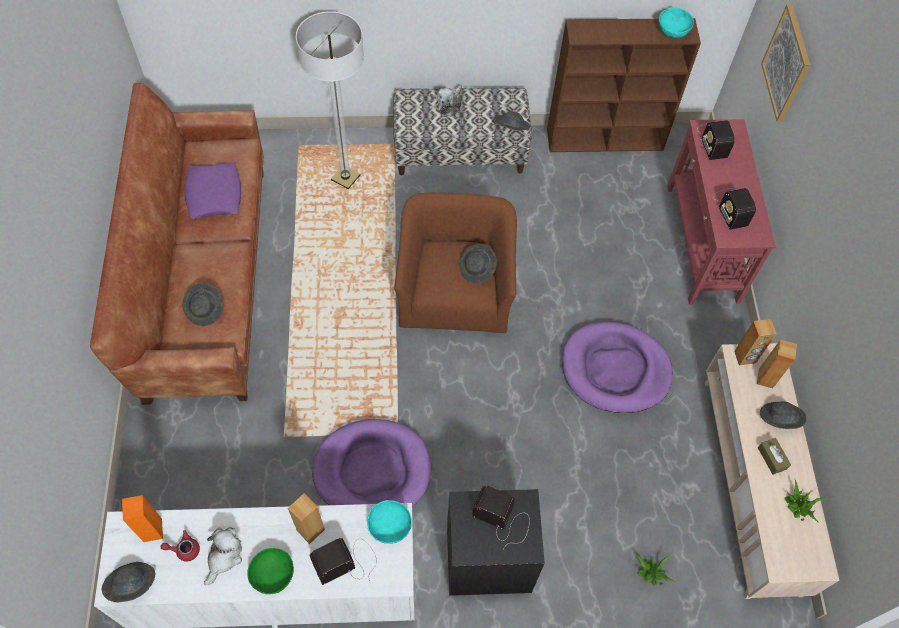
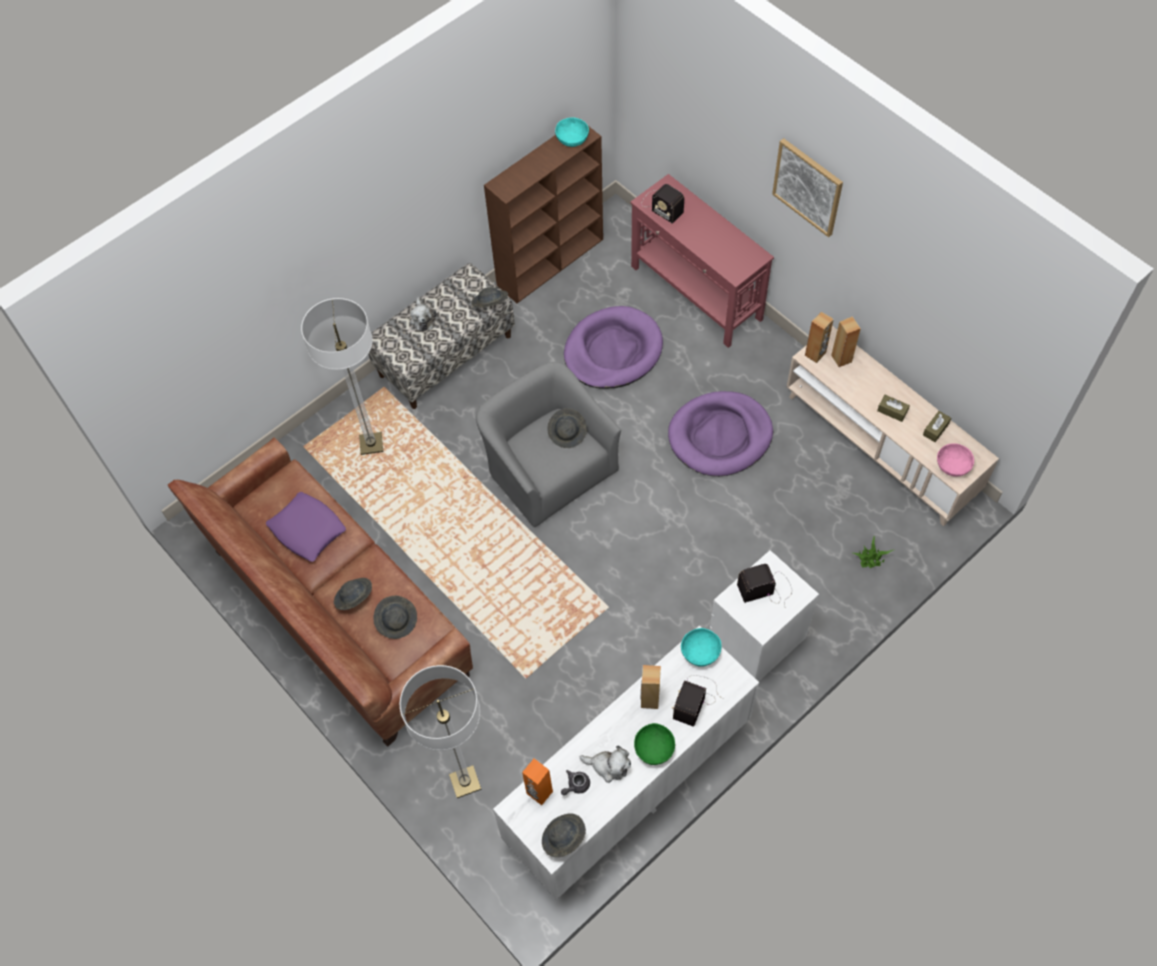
camera: 35 degrees left, 0 degrees up
red teapot [161,530,200,562] -> grey teapot [561,770,590,795]
plush toy [204,527,242,586] -> plush toy turned 120 degrees clockwise [580,746,631,783]
purple dog bed [312,419,432,507] -> purple dog bed moved to [564,306,663,389]
brown armchair [394,193,517,333] -> grey armchair [476,362,621,527]
black nightstand [447,489,545,596] -> white nightstand [710,550,819,682]
radio [713,188,756,230] -> none
grey hat [760,401,807,429] -> grey hat moved to [334,578,372,610]
picture [761,4,811,122] -> picture moved to [772,138,843,237]
potted plant [785,478,827,523] -> brown tissue box [923,411,951,442]
none -> floor lamp [400,665,481,798]
none -> pink bowl [937,443,974,477]

